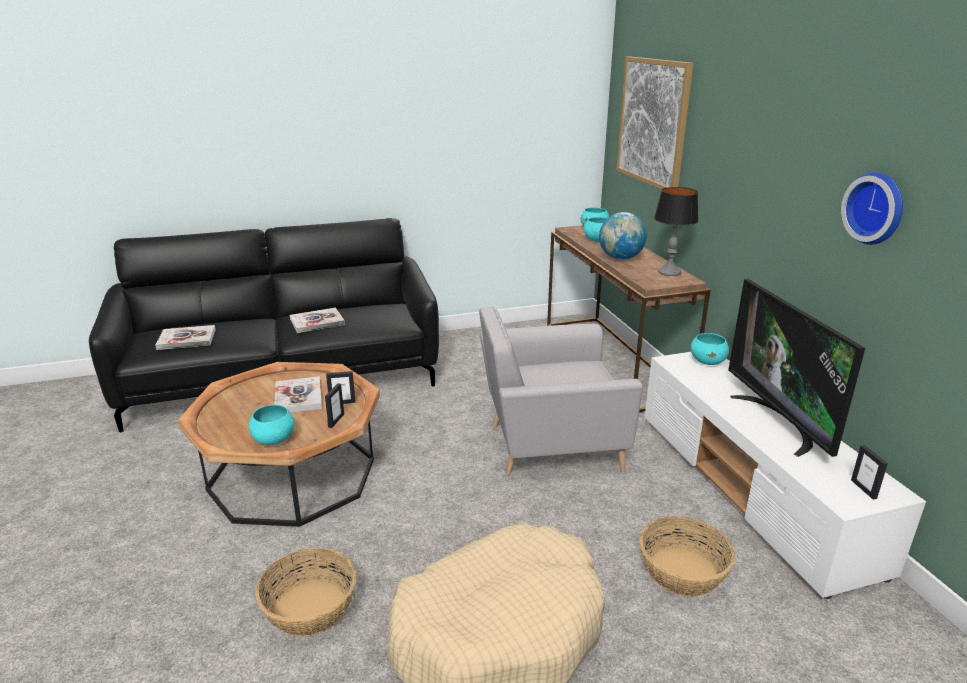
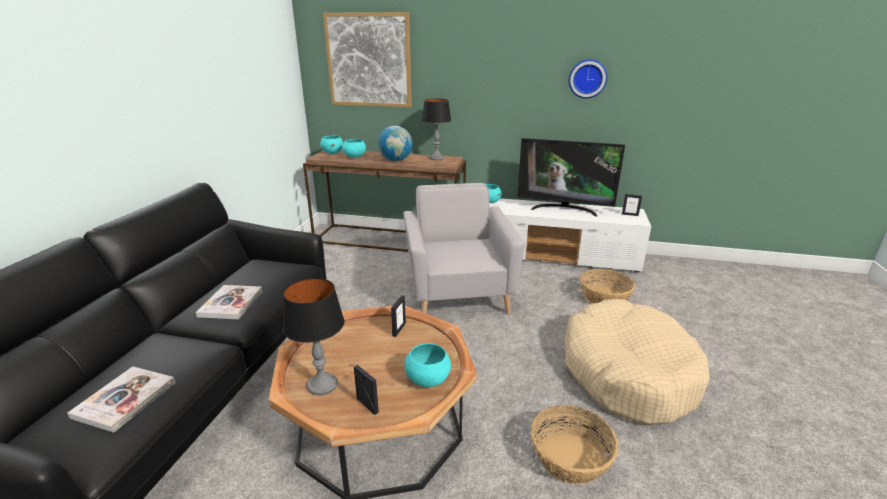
camera: 60 degrees left, 0 degrees up
book [275,376,322,413] -> none
picture frame [325,383,344,428] -> picture frame moved to [354,365,379,415]
grey armchair [479,307,643,474] -> grey armchair turned 150 degrees clockwise [403,183,525,315]
none -> table lamp [283,278,344,395]

